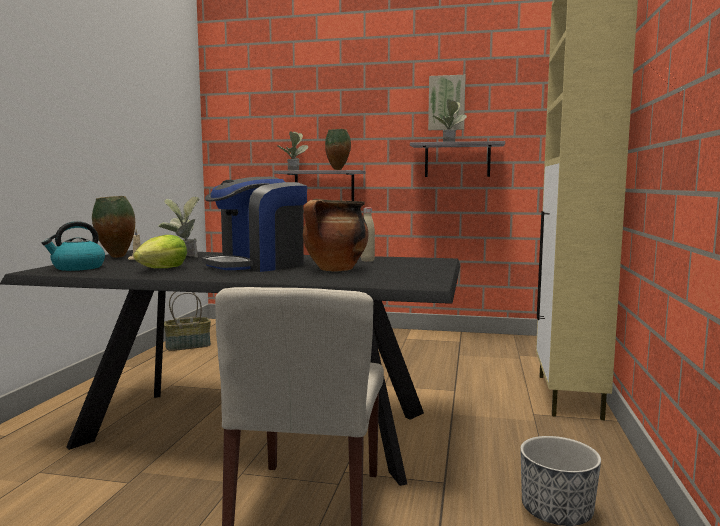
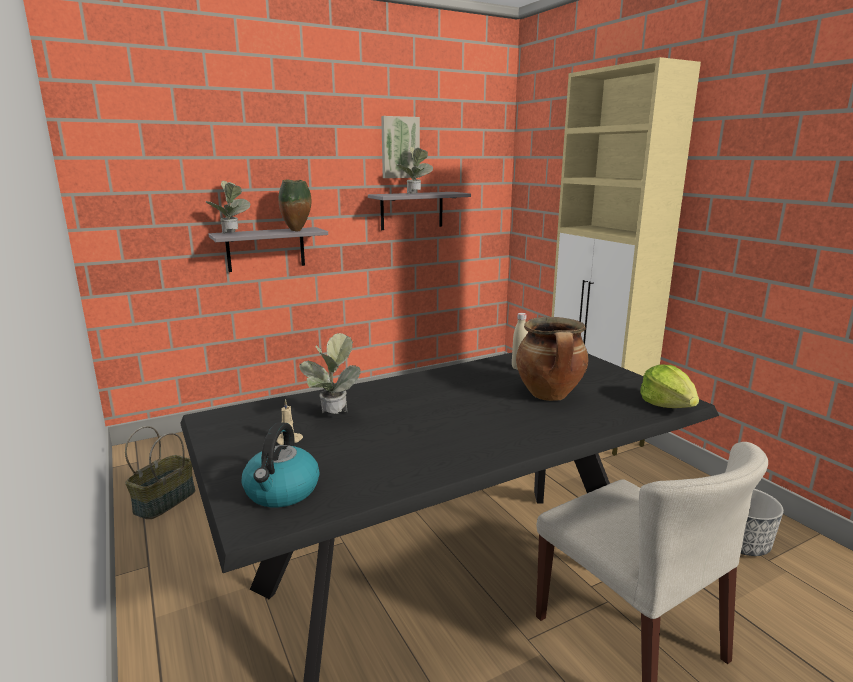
camera: 40 degrees left, 10 degrees up
vase [92,196,135,258] -> none
lettuce [133,235,187,268] -> lettuce moved to [640,365,699,408]
coffee machine [202,177,307,272] -> none

